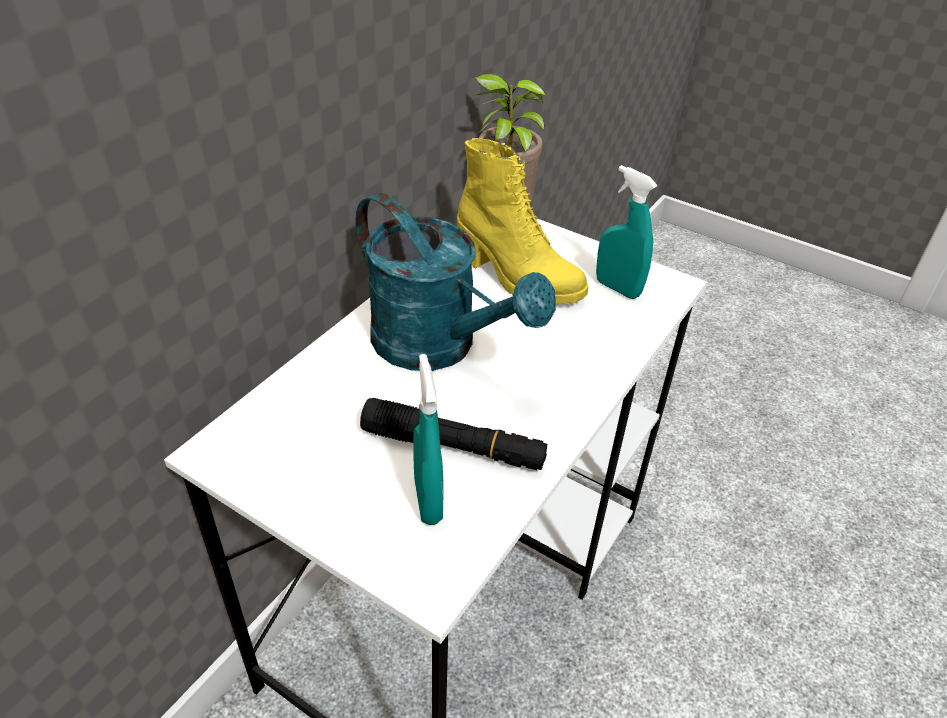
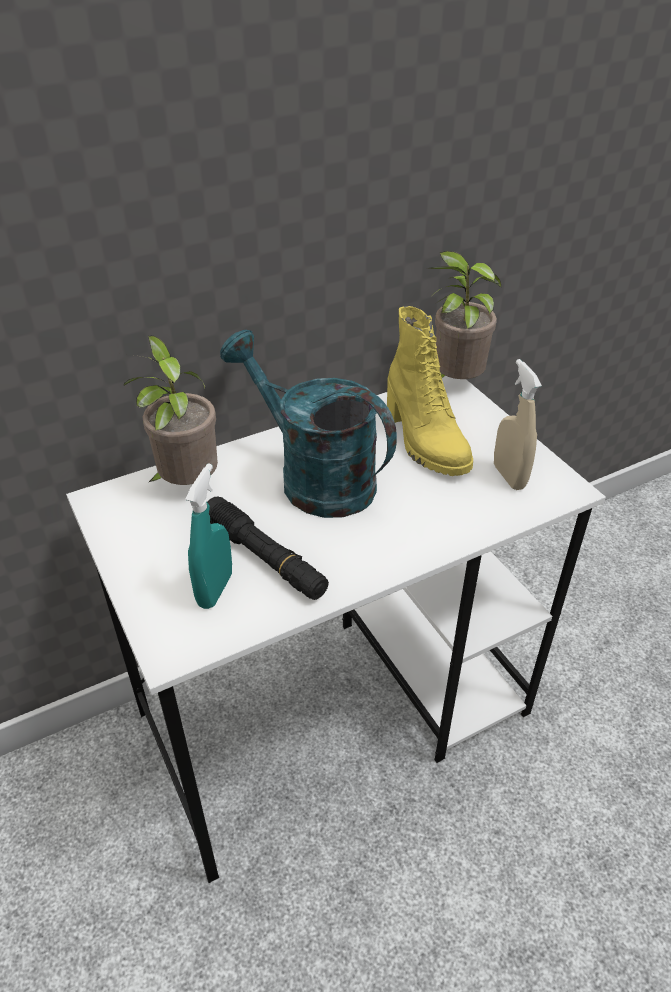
camera: 30 degrees right, 0 degrees up
turquoise watering can [356,193,556,371] -> turquoise watering can turned 150 degrees clockwise [220,329,397,518]
turquoise spray bottle [596,165,658,299] -> beige spray bottle [494,359,542,490]
none -> potted plant [124,335,218,485]

